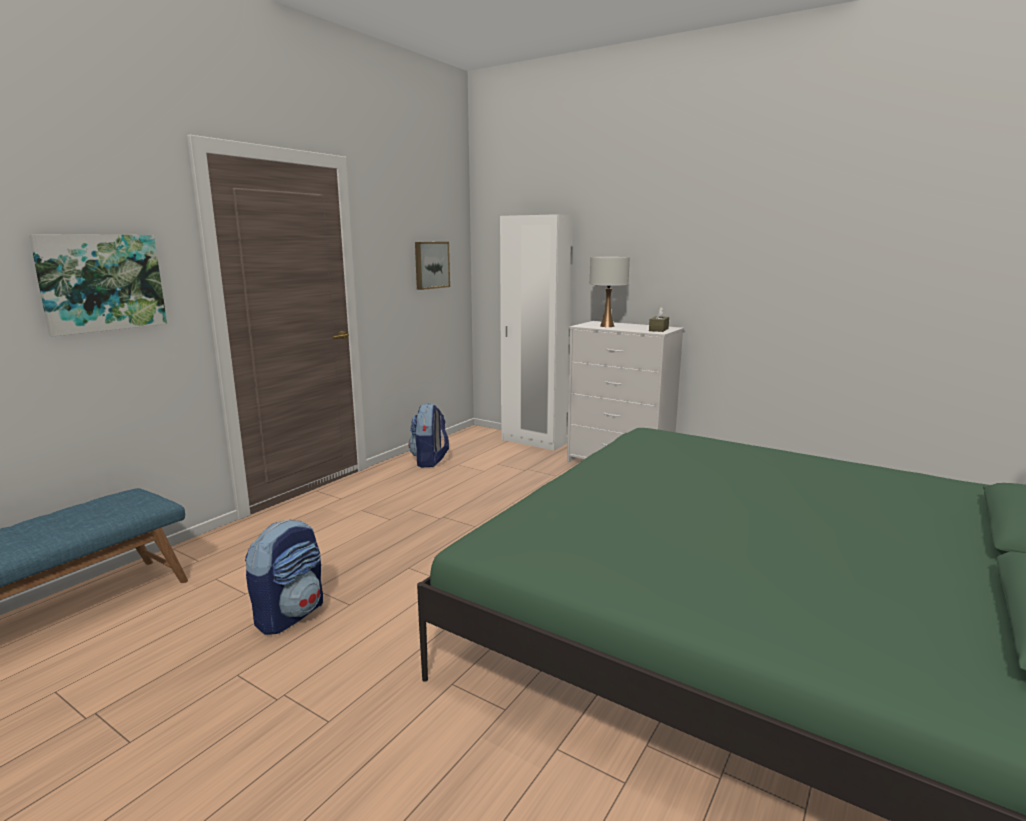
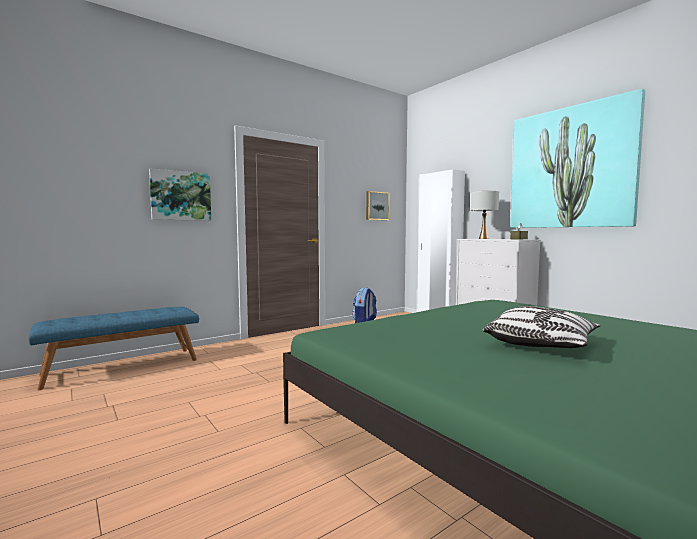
camera: 20 degrees right, 10 degrees down
backpack [245,519,323,635] -> none
none -> pillow [483,306,600,348]
none -> picture [510,89,645,228]

